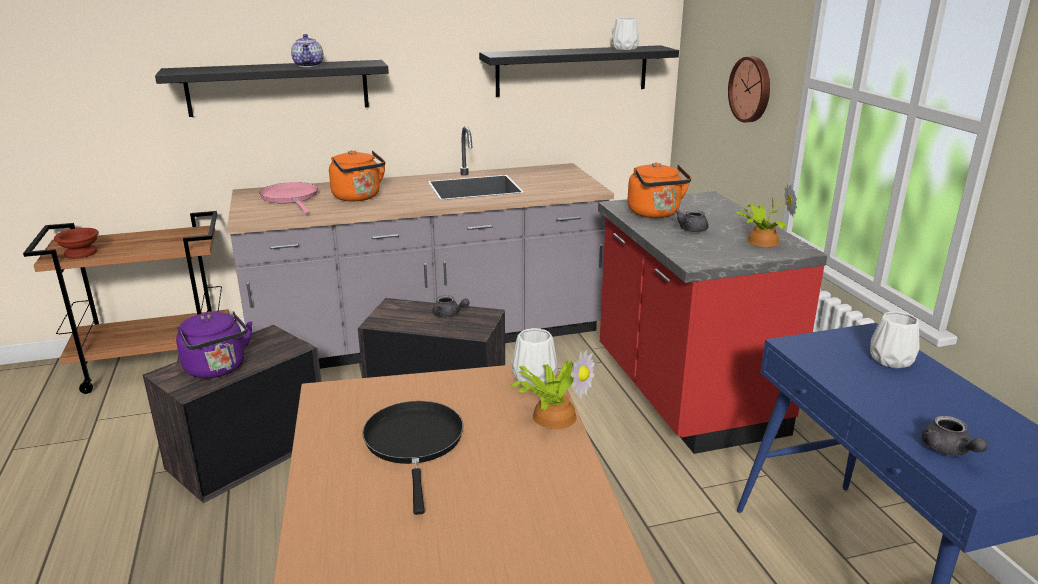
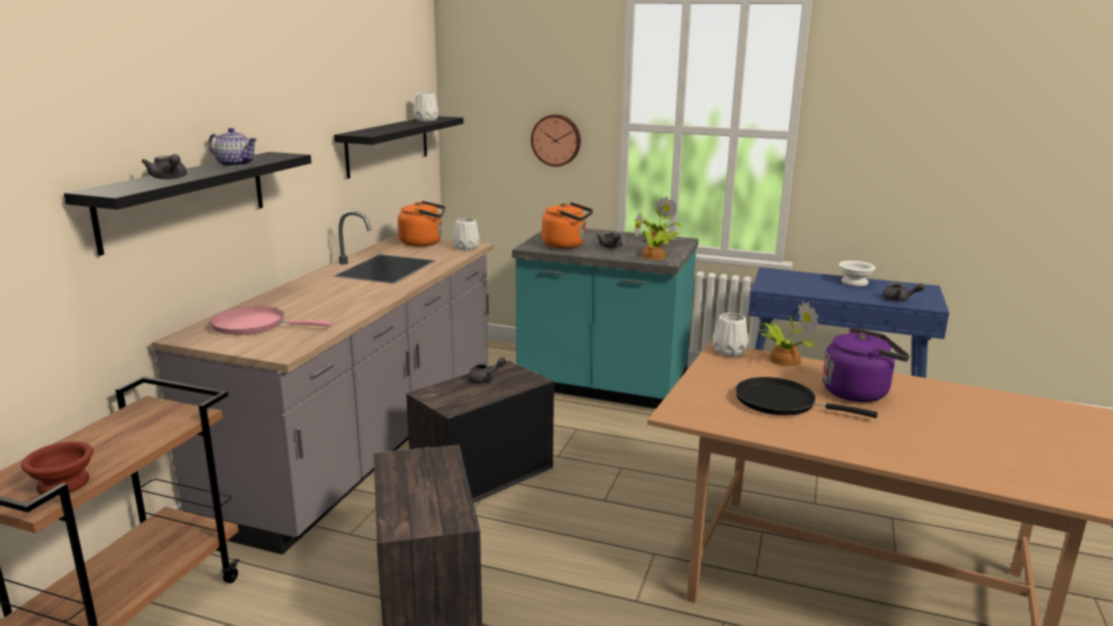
camera: 55 degrees left, 5 degrees down
purple kettle [176,311,252,378] -> purple kettle moved to [822,327,910,402]
orange kettle [329,150,386,201] -> orange kettle moved to [398,201,446,247]
red counter [598,191,827,454] -> turquoise counter [512,228,698,409]
white vase [870,311,919,369] -> white vase moved to [453,218,480,250]
none -> grey teapot [141,154,187,179]
none -> potted plant [635,212,679,260]
none -> white bowl [839,261,876,286]

